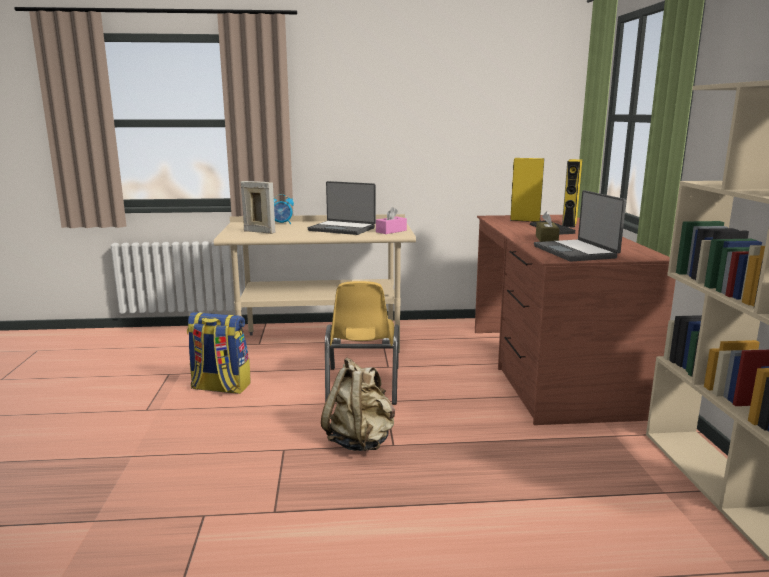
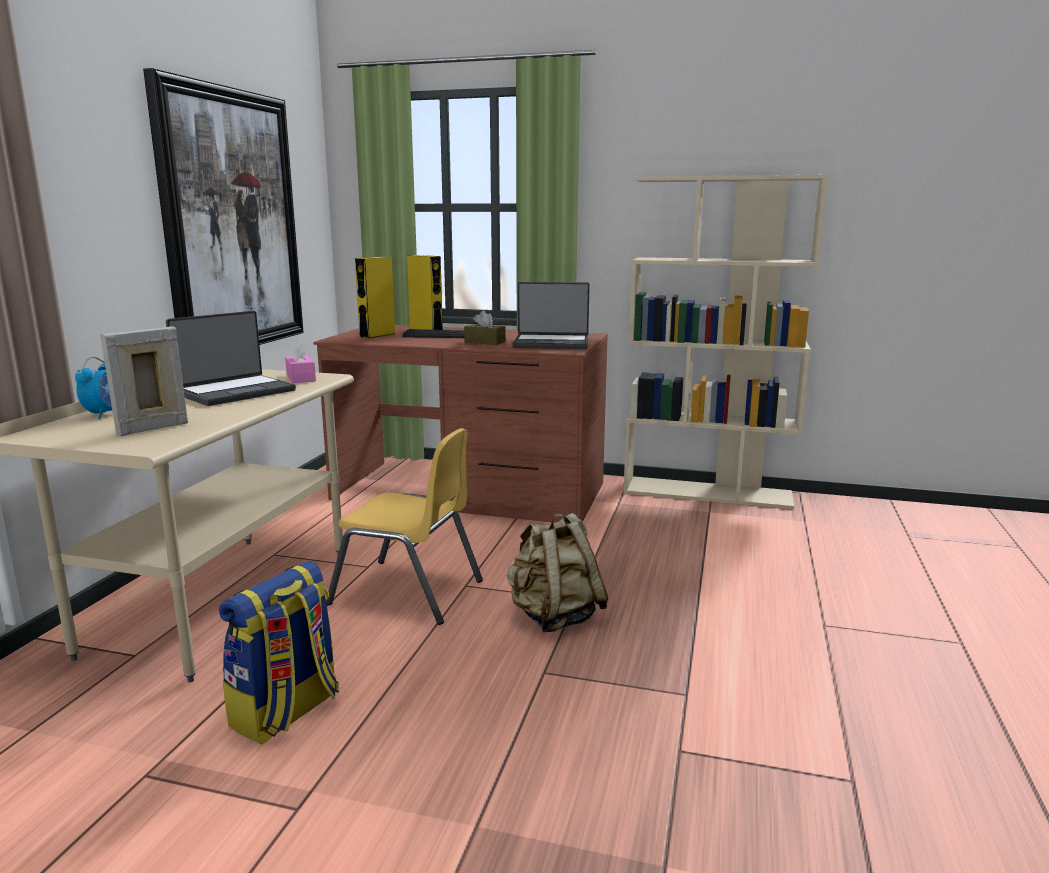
camera: 70 degrees left, 0 degrees up
none -> picture [143,68,303,345]

